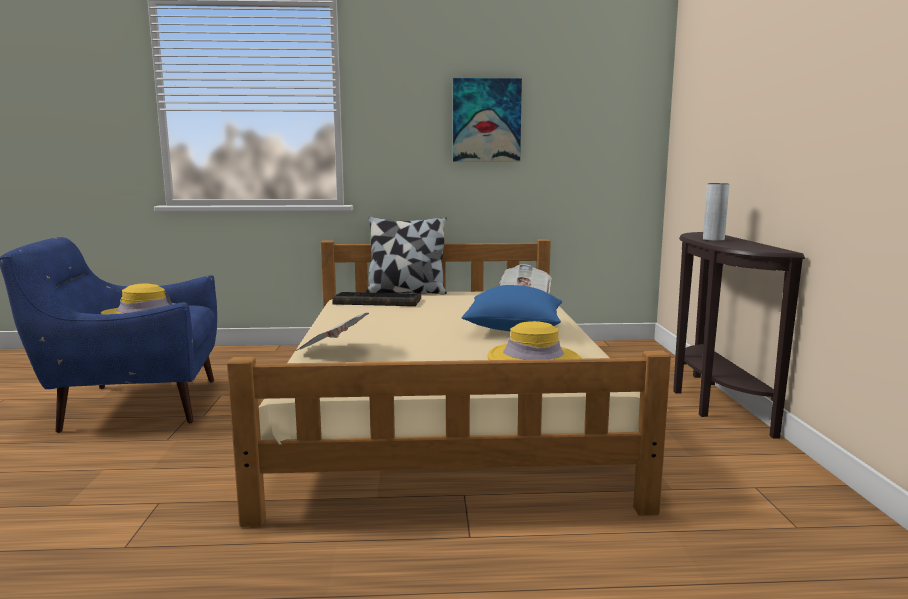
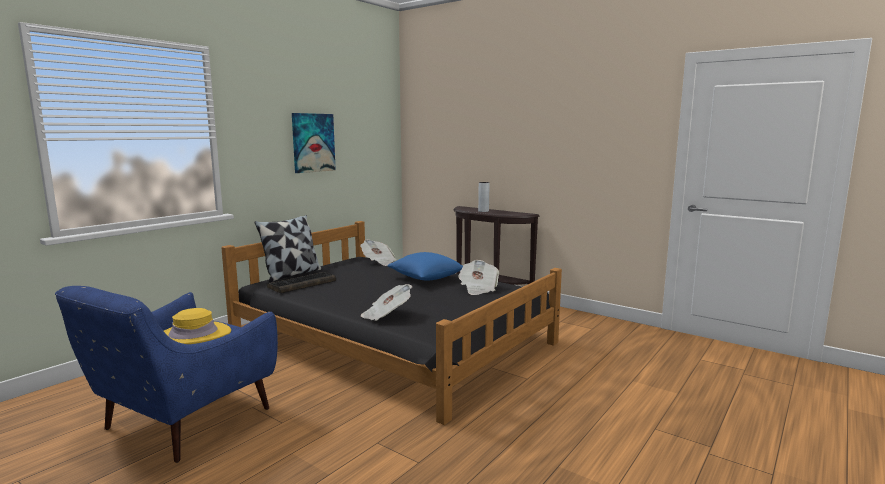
camera: 50 degrees left, 0 degrees up
beige bed [227,239,671,527] -> black bed [221,221,562,425]
yellow hat [488,321,581,360] -> newspaper [458,260,500,295]

